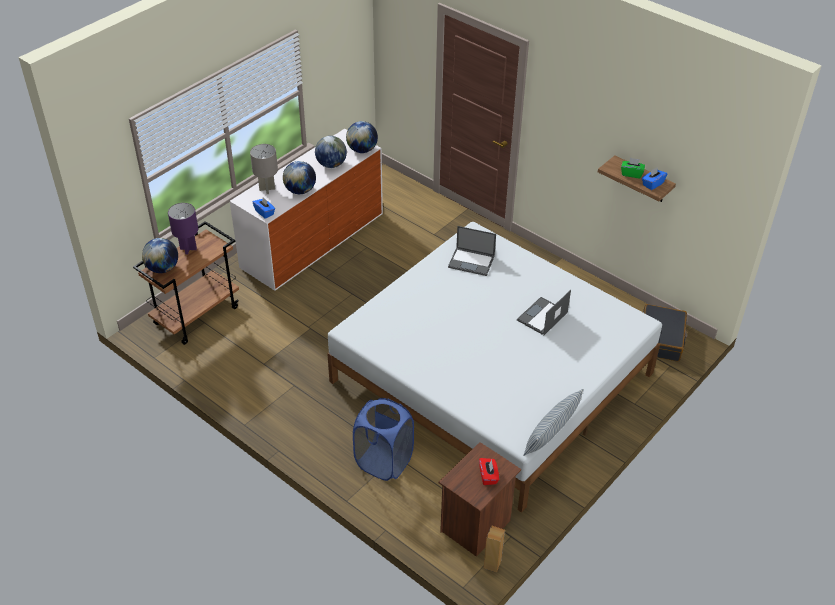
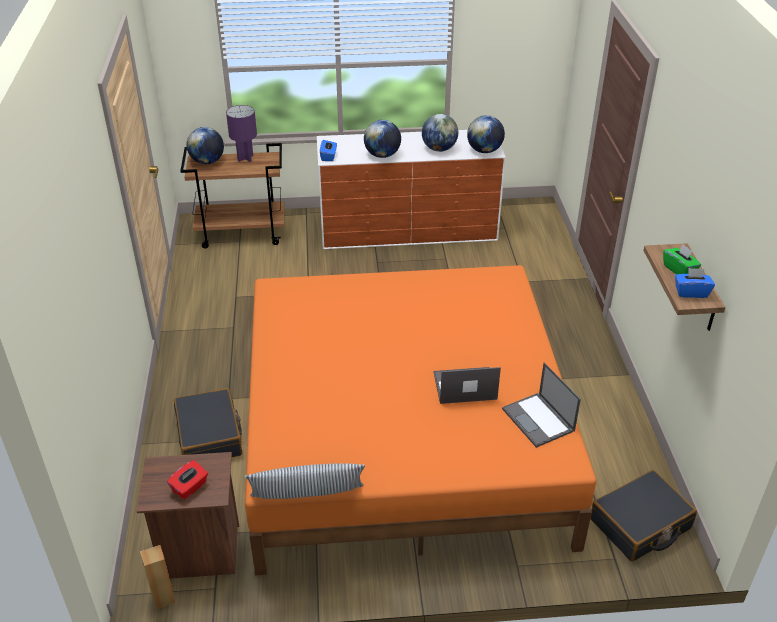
camera: 45 degrees right, 5 degrees down
grey table lamp [250,144,278,194] -> none
white bed [327,222,662,513] -> orange bed [245,265,596,576]
blue laundry basket [353,398,414,481] -> black suitcase [174,388,242,457]
laptop [448,226,496,276] -> laptop moved to [502,362,581,448]

